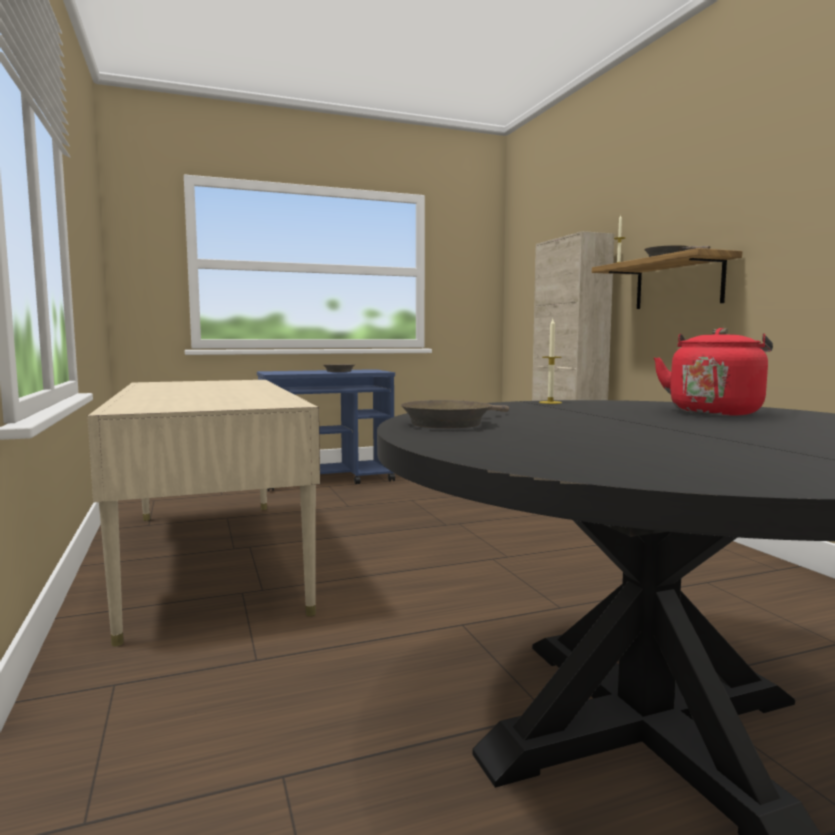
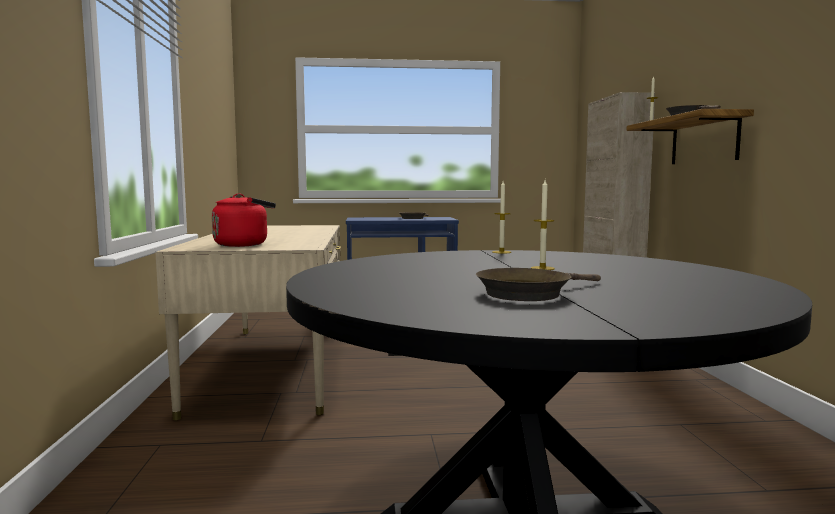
camera: 15 degrees right, 0 degrees up
brown frying pan [401,400,509,428] -> brown frying pan moved to [476,268,601,301]
red kettle [654,328,773,416] -> red kettle moved to [212,194,276,247]
none -> candle [531,180,555,270]

